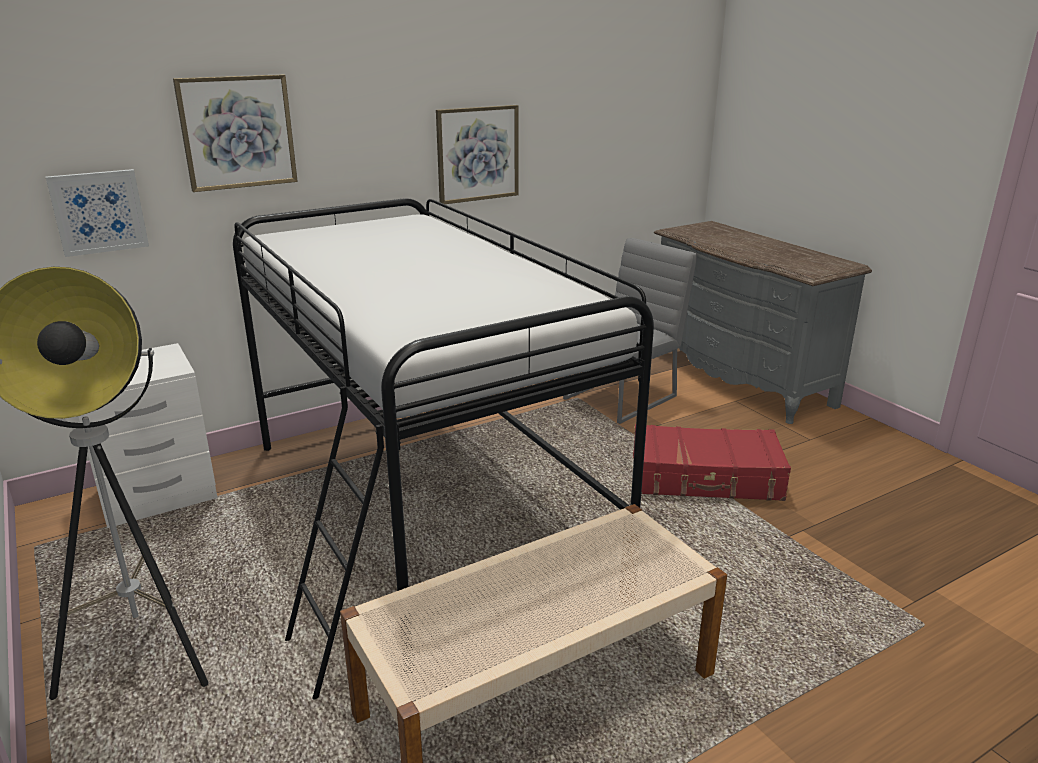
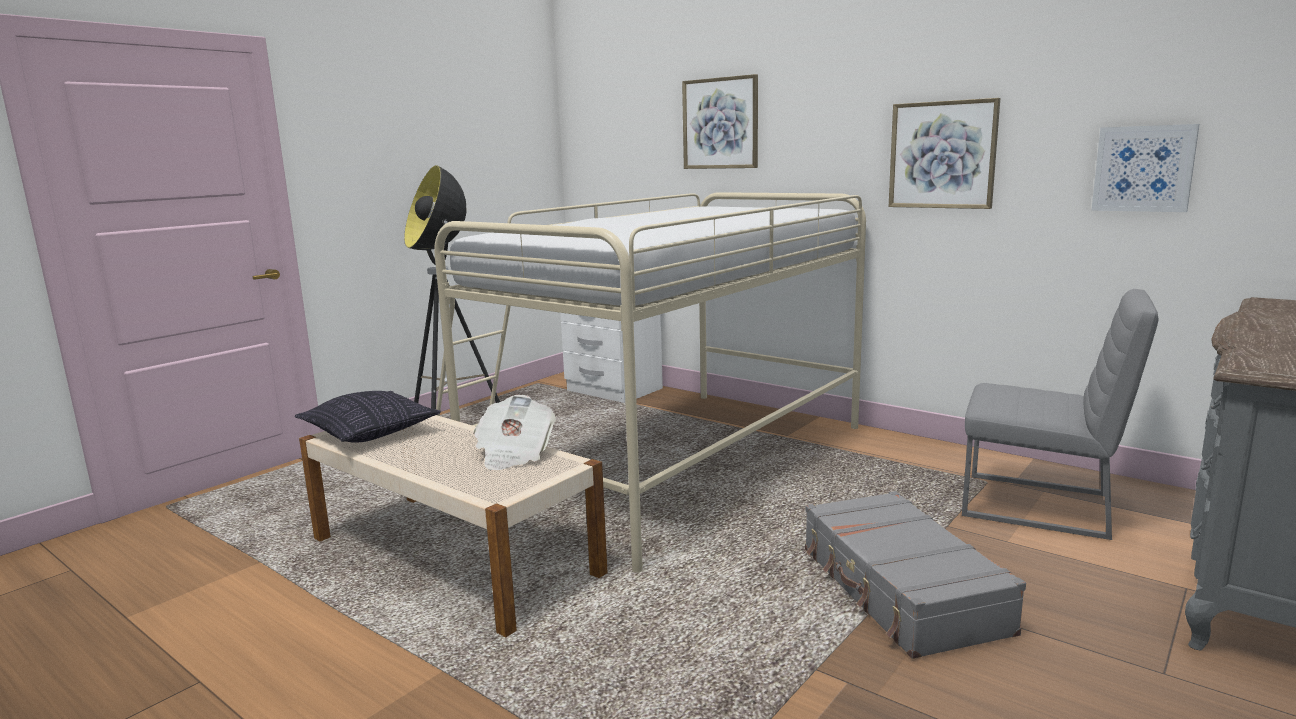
camera: 70 degrees right, 10 degrees down
picture [46,169,149,257] -> picture moved to [1091,124,1199,212]
black bed [233,198,654,700] -> beige bed [429,192,866,573]
red suitcase [633,424,791,501] -> grey suitcase [805,491,1026,659]
none -> pillow [295,391,441,443]
none -> newspaper [473,395,556,470]

